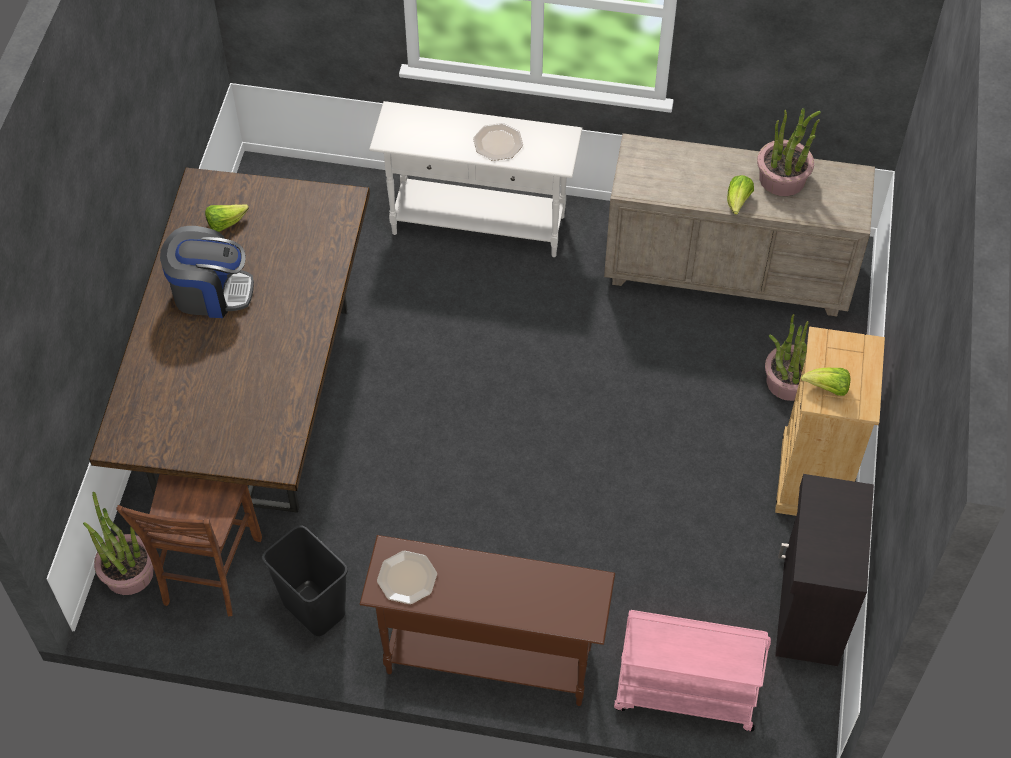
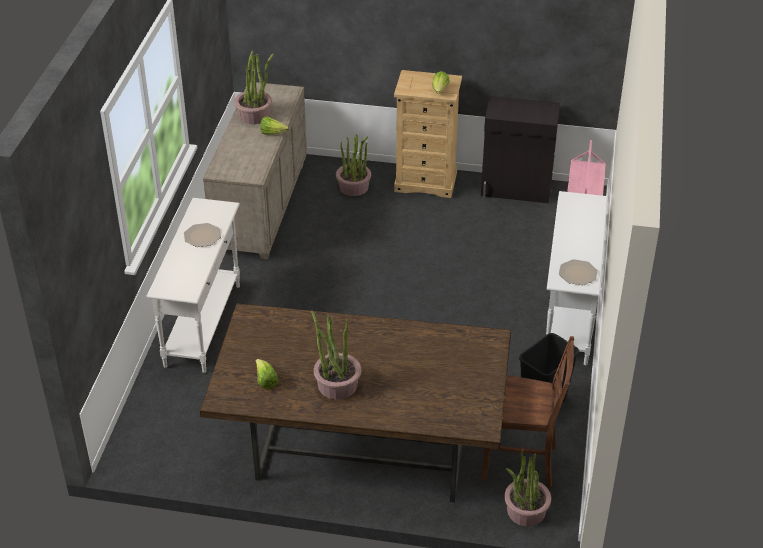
camera: 90 degrees left, 15 degrees down
coffee machine [160,226,254,318] -> potted plant [311,310,361,400]
brown console table [360,535,615,706] -> white console table [546,191,608,365]

